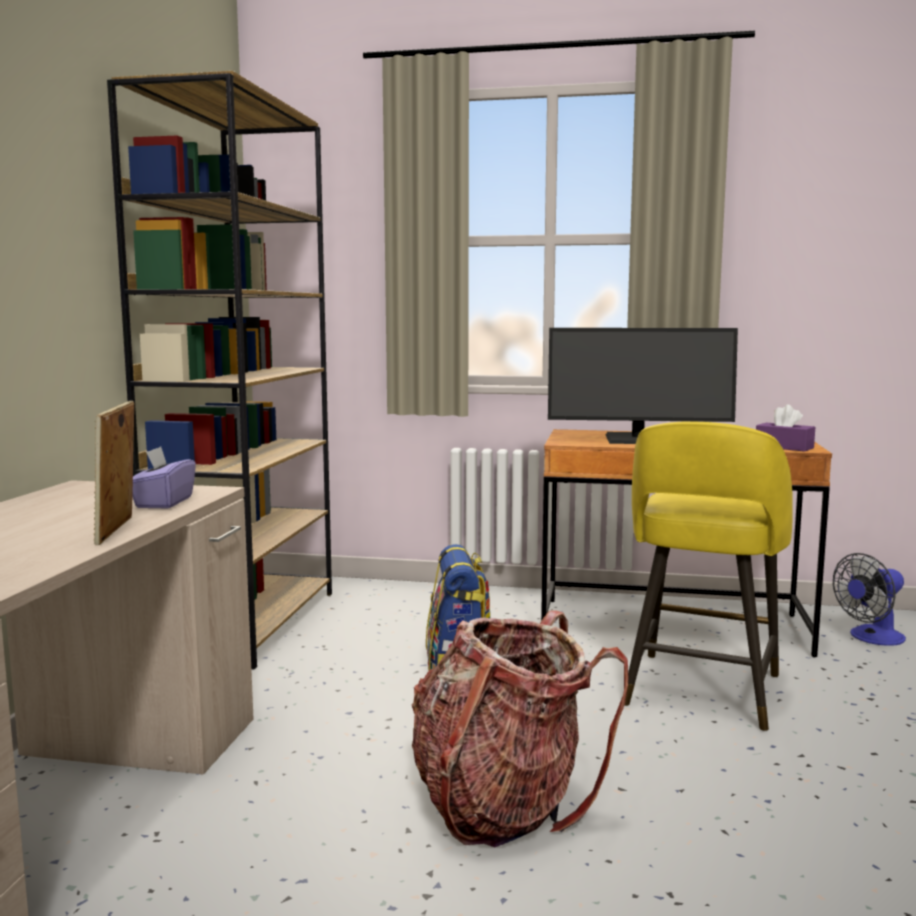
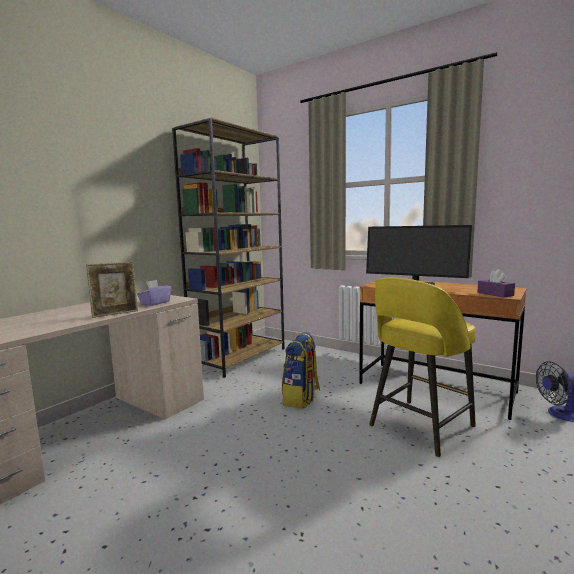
camera: 25 degrees right, 0 degrees up
picture frame [93,401,134,545] -> picture frame turned 150 degrees counterclockwise [86,262,138,318]
backpack [412,610,629,847] -> none

